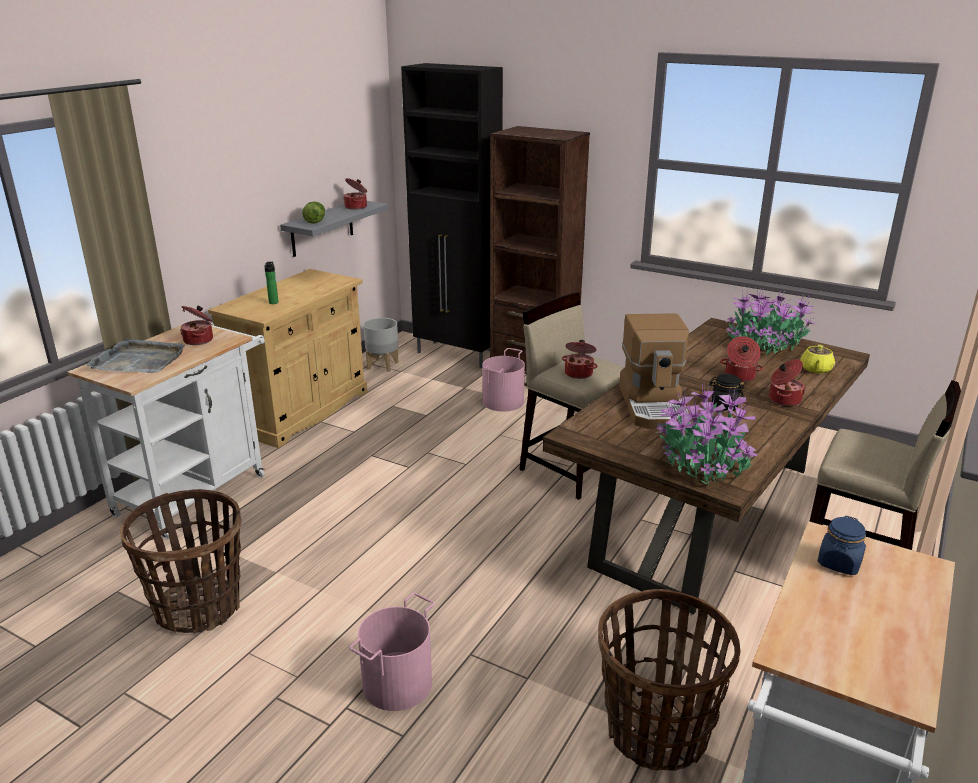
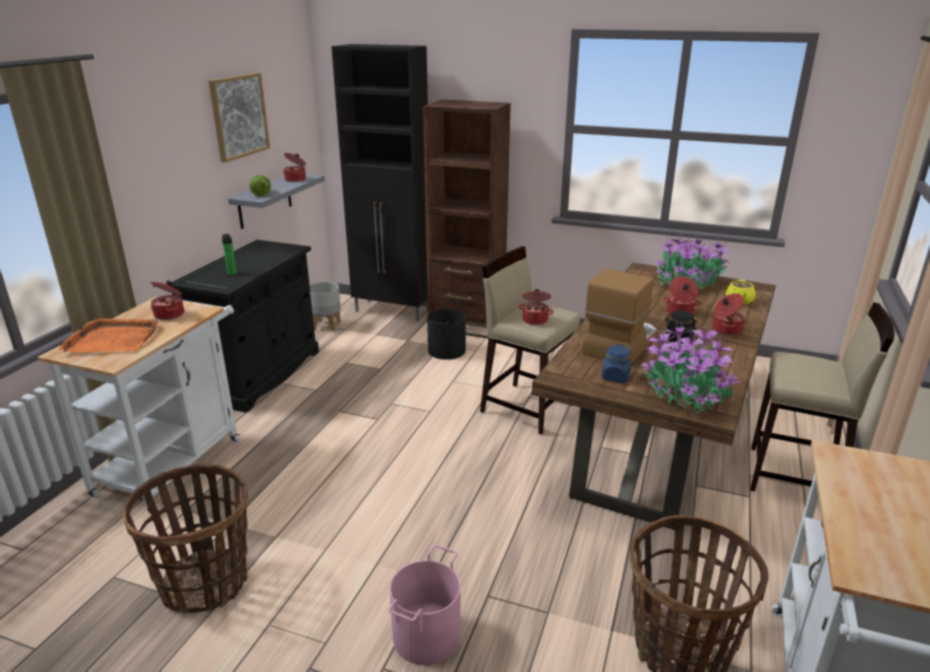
camera: 10 degrees left, 0 degrees up
grey tray [86,338,185,373] -> orange tray [59,318,159,353]
beige cabinet [208,269,368,448] -> black cabinet [171,240,319,413]
pink bucket [483,348,525,412] -> black bucket [427,301,466,360]
coffee machine [619,313,689,429] -> coffee machine turned 135 degrees counterclockwise [582,268,657,364]
blue jar [818,516,866,575] -> blue jar moved to [601,344,631,383]
none -> picture [209,73,270,163]

